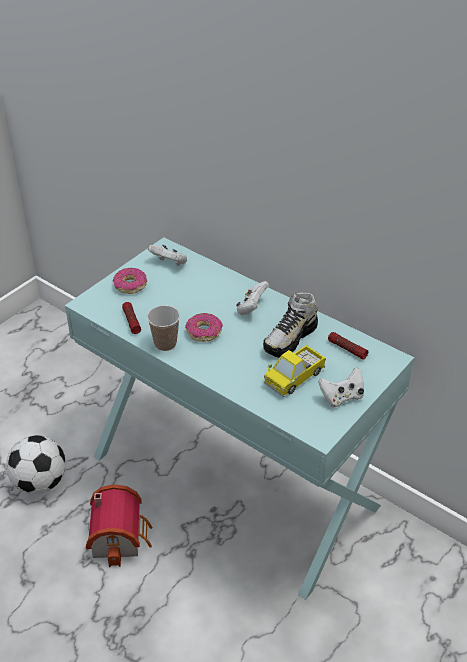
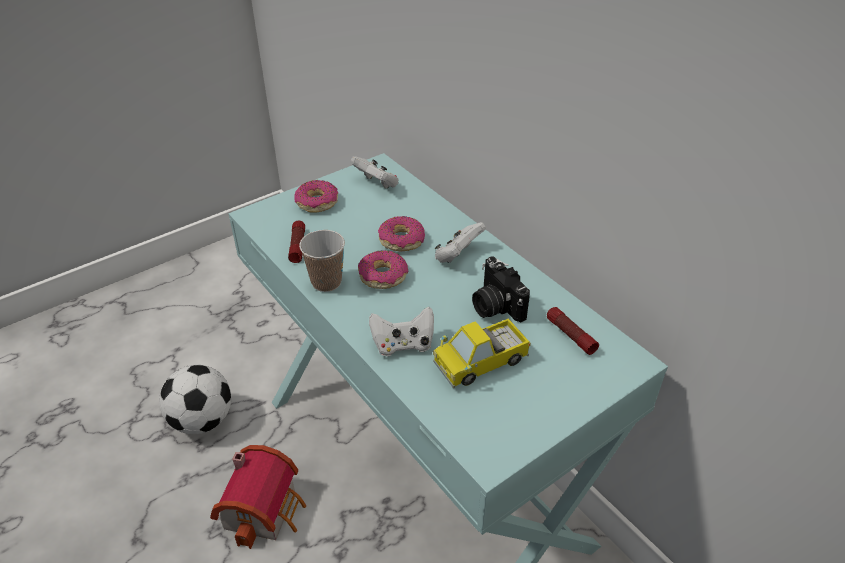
camera: 15 degrees right, 0 degrees up
shoe [263,292,318,358] -> camera [472,256,530,322]
white game controller [318,367,364,407] -> white game controller moved to [369,307,434,356]
none -> donut [378,216,425,252]

